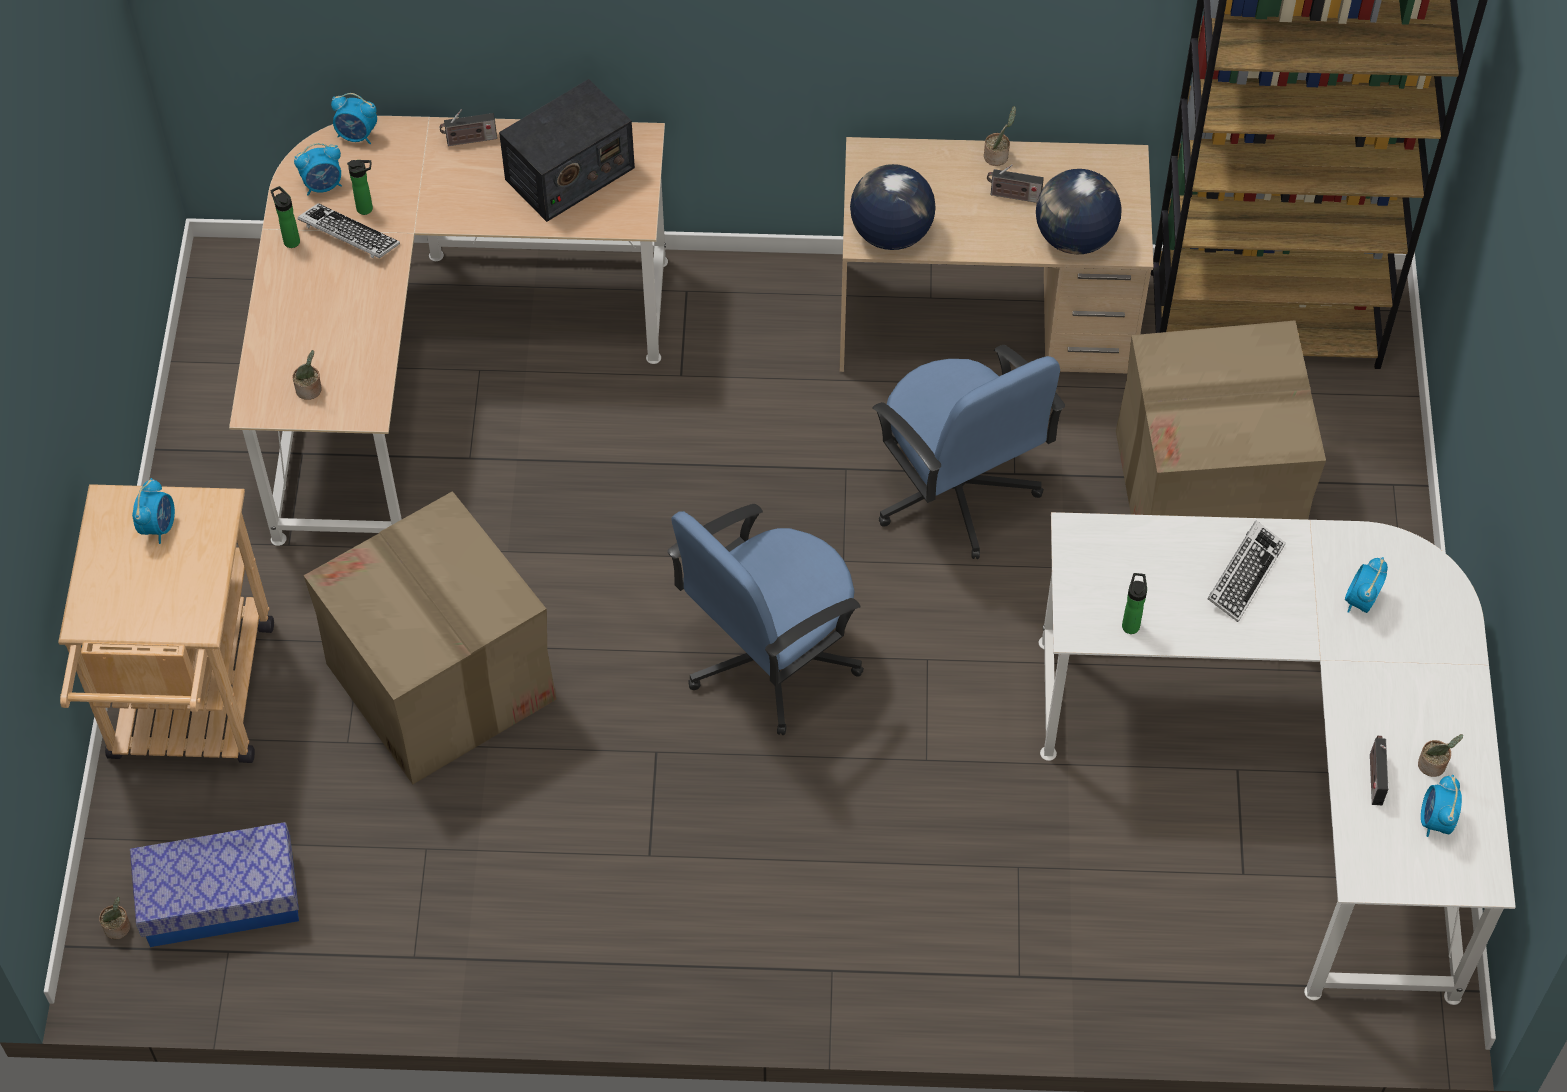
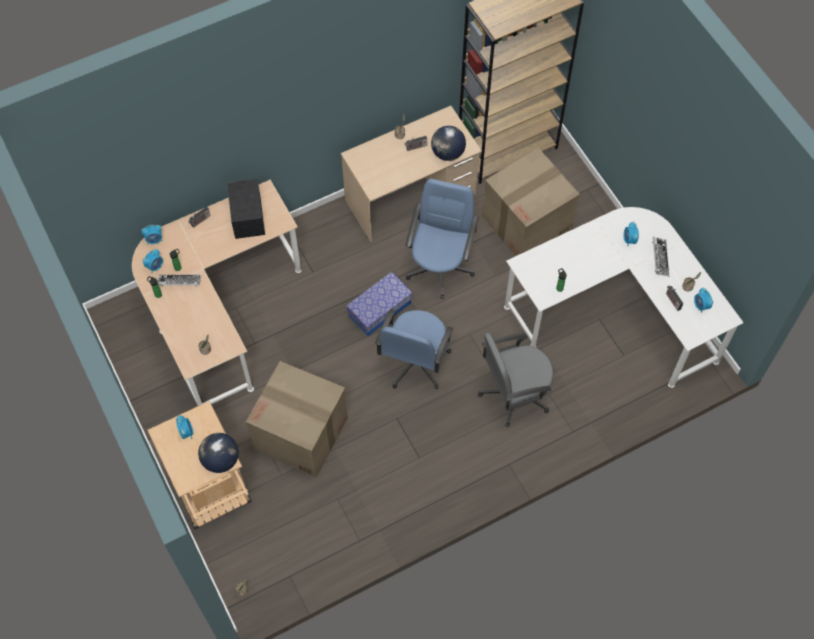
camera: 30 degrees left, 5 degrees up
storage box [130,822,299,947] -> storage box moved to [346,272,413,336]
radio [499,79,635,222] -> radio turned 150 degrees clockwise [227,179,265,239]
globe [850,164,935,250] -> globe moved to [198,433,239,473]
blue office chair [872,345,1065,559] -> blue office chair turned 105 degrees counterclockwise [405,179,479,299]
keyboard [1207,520,1285,622] -> keyboard moved to [652,236,670,277]
none -> grey office chair [478,332,554,427]

